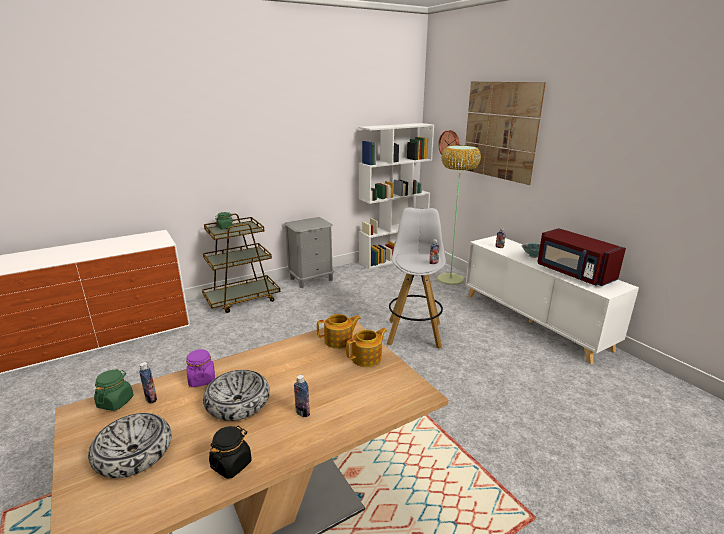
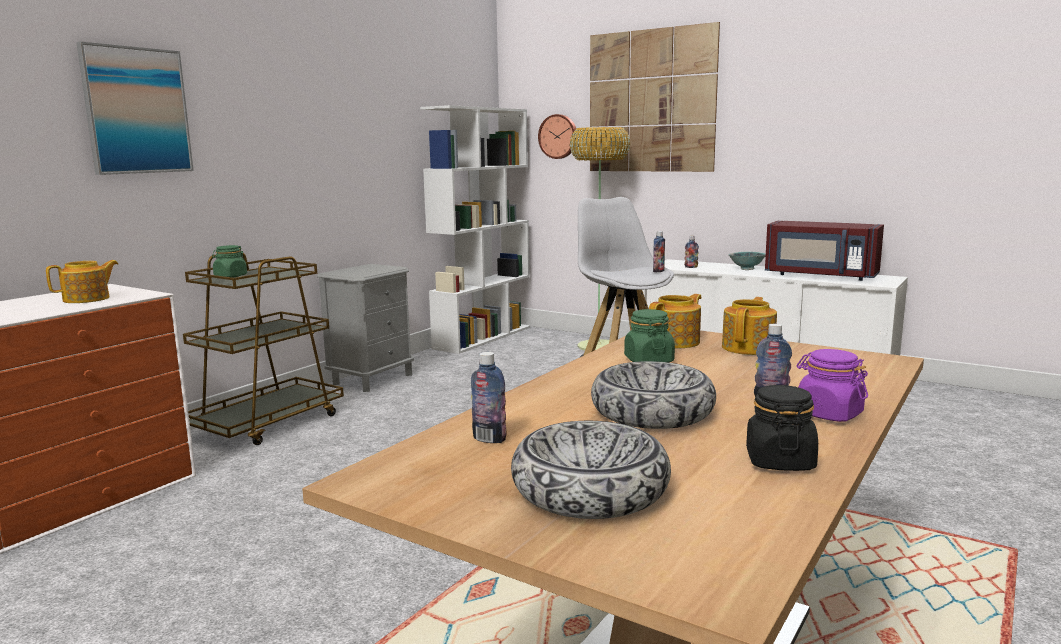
camera: 25 degrees left, 10 degrees down
green jar [94,369,133,411] -> green jar moved to [624,309,675,362]
purple jar [186,349,215,387] -> purple jar moved to [797,349,868,422]
none -> teapot [46,260,119,303]
none -> picture [76,42,194,175]

